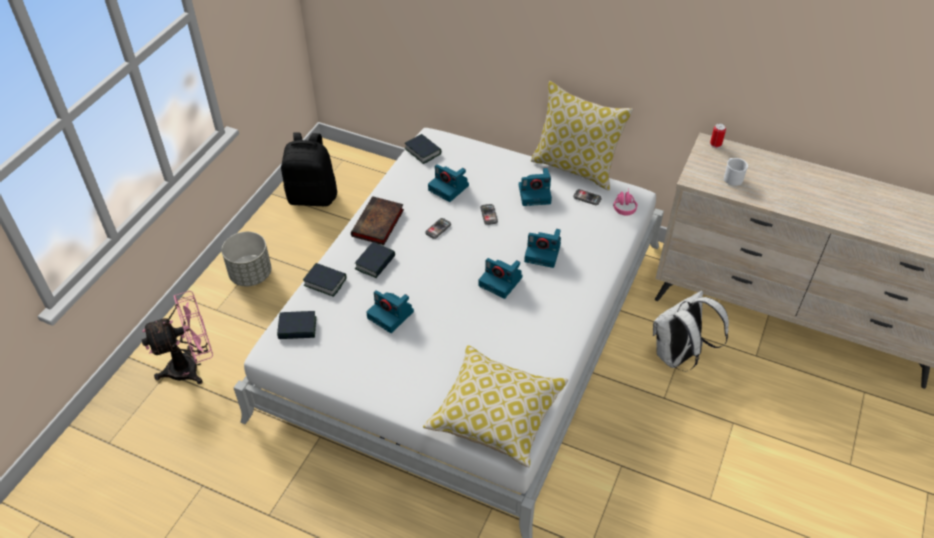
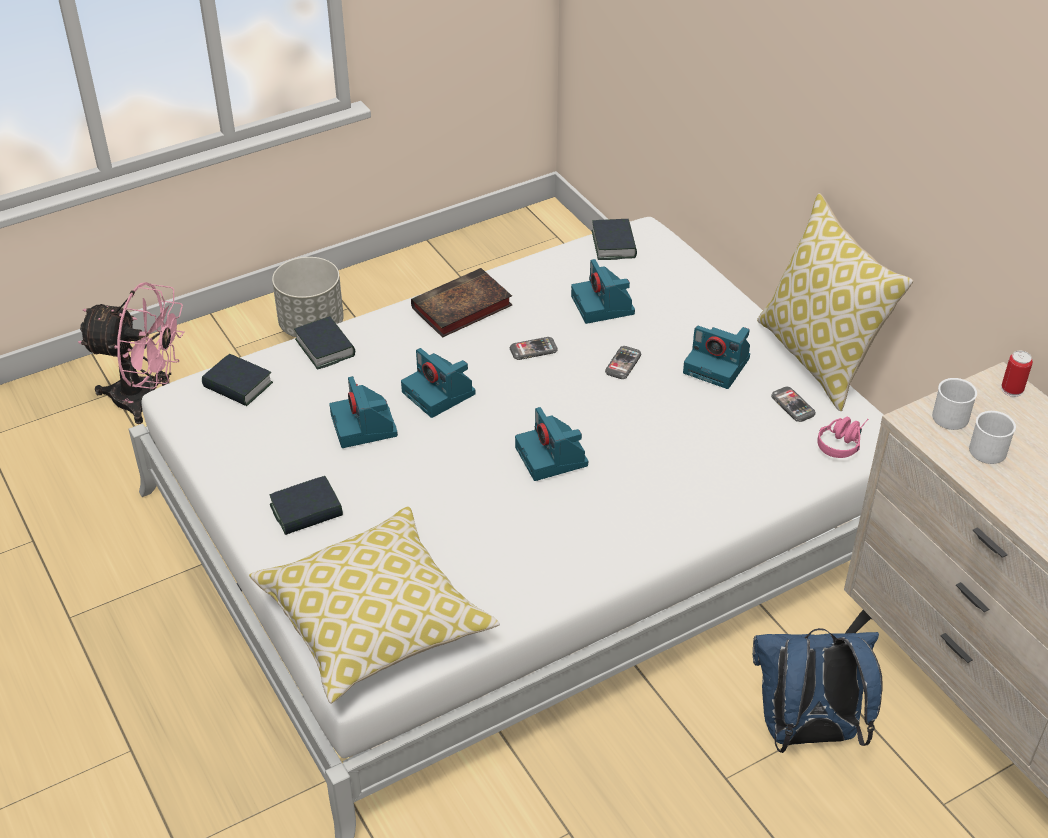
camera: 35 degrees right, 5 degrees down
black backpack [281,132,337,206] -> none
book [355,242,395,278] -> book moved to [269,476,343,535]
camera [524,229,561,268] -> camera moved to [401,348,476,418]
white backpack [653,290,729,371] -> blue backpack [753,628,883,753]
none -> white mug [932,378,977,430]

